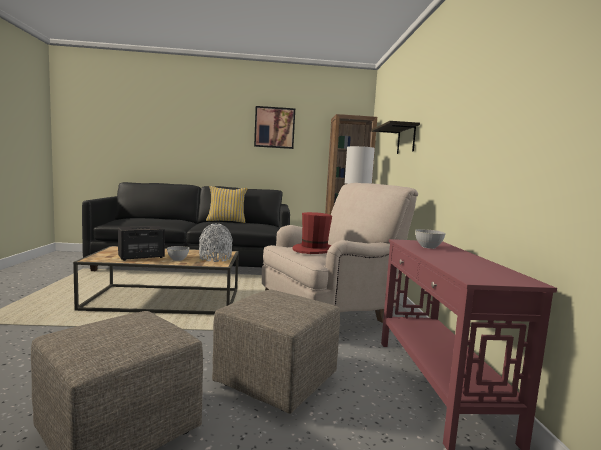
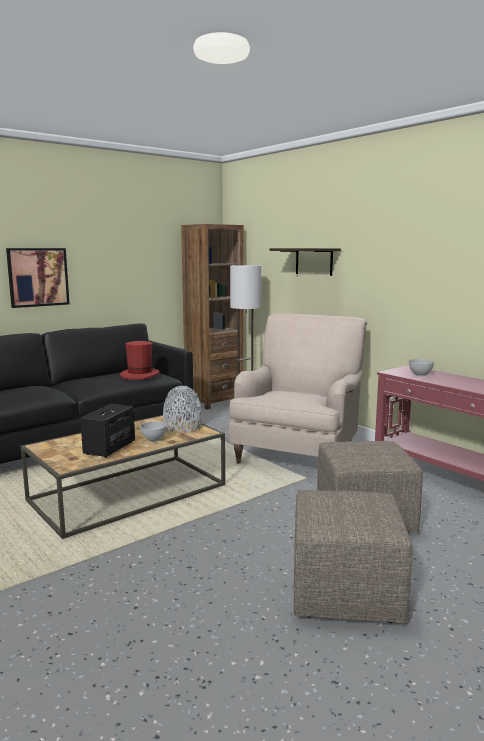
camera: 35 degrees left, 5 degrees up
yellow pillow [206,186,248,223] -> none
picture [254,106,295,149] -> picture moved to [6,248,70,308]
red hat [293,212,332,254] -> red hat moved to [120,341,159,380]

